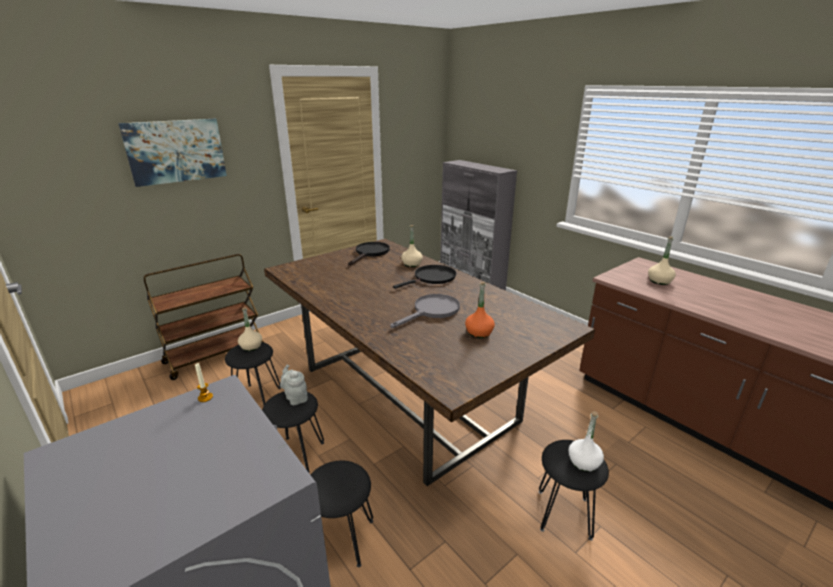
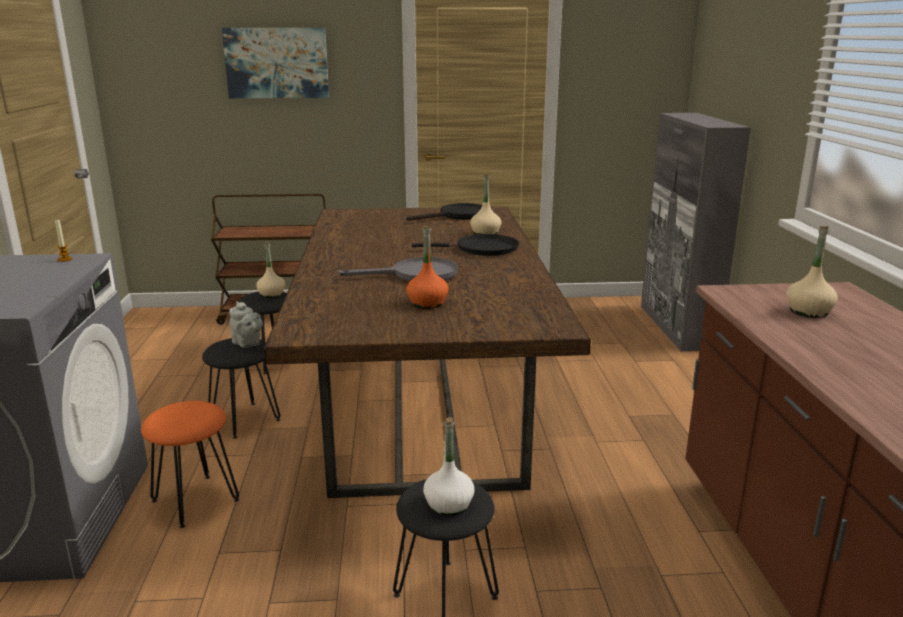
camera: 35 degrees right, 5 degrees down
grey teapot [280,365,308,405] -> grey teapot turned 135 degrees clockwise [229,301,263,348]
black stool [310,461,373,568] -> orange stool [141,401,239,528]

